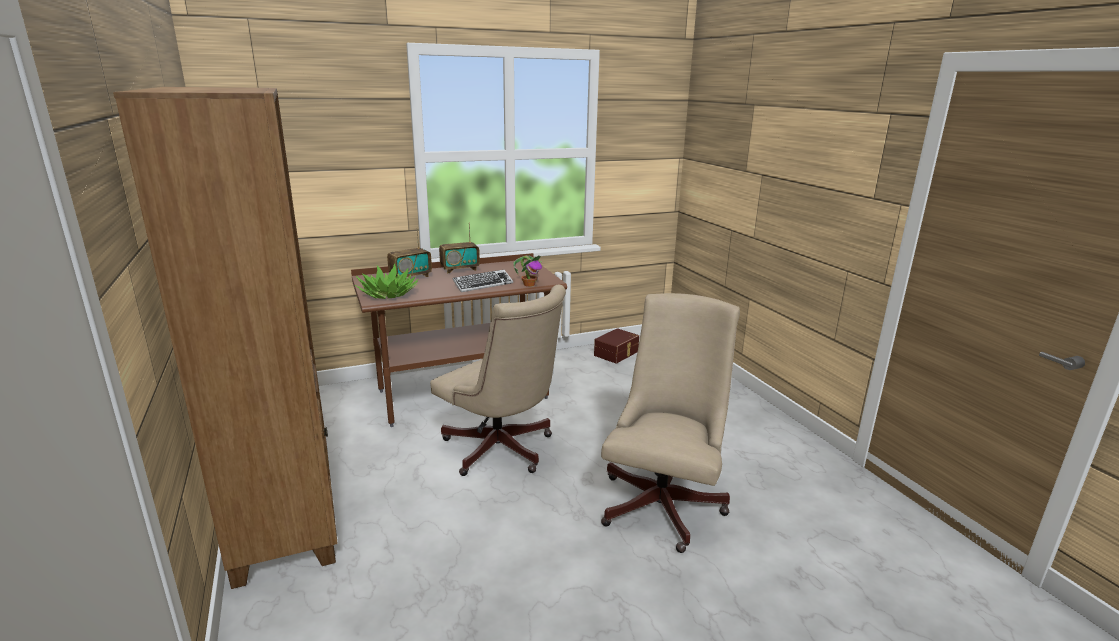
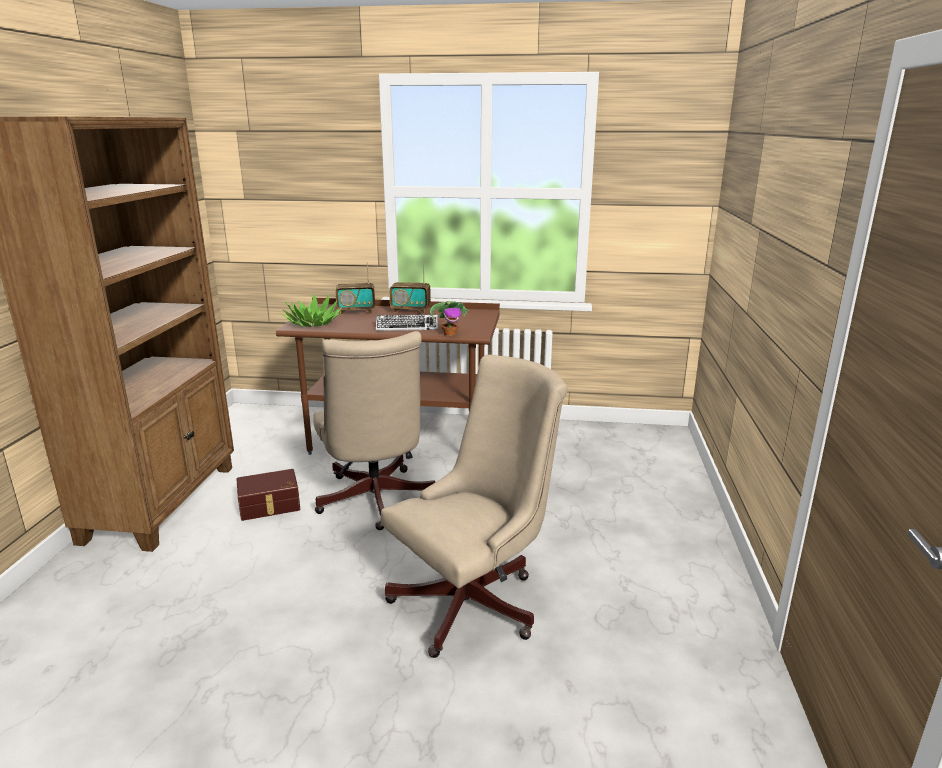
camera: 30 degrees right, 0 degrees up
brown storage box [594,328,639,364] -> brown storage box moved to [237,469,300,521]

